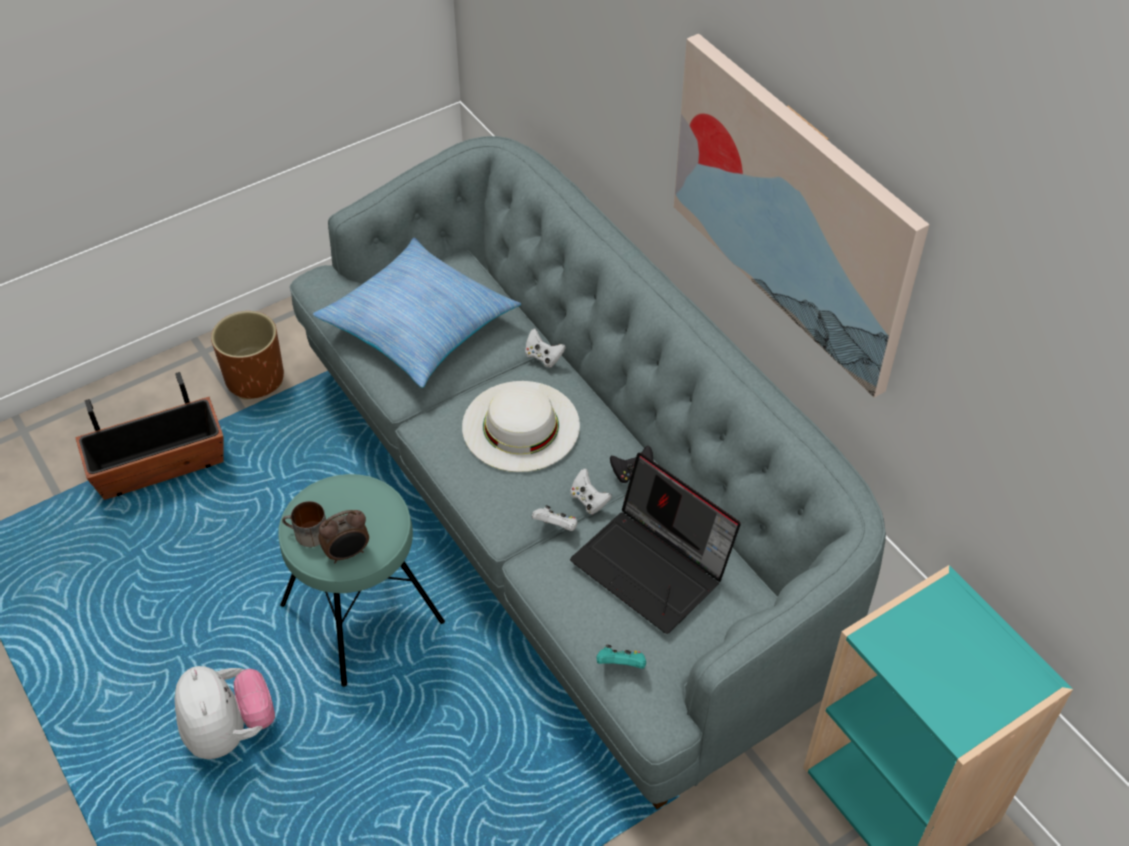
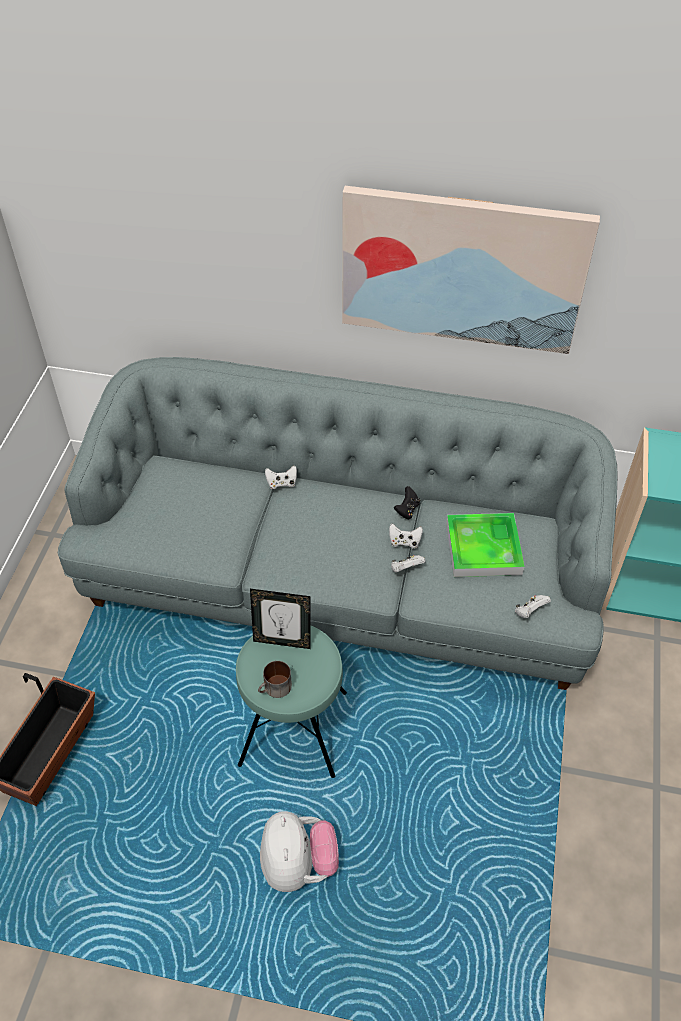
camera: 45 degrees left, 0 degrees up
plush toy [175,666,275,759] -> plush toy turned 60 degrees clockwise [260,811,339,892]
brown planter [211,311,284,399] -> none
pillow [313,238,521,388] -> none
alarm clock [318,510,369,563] -> none
white hat [462,381,580,472] -> none
laptop [570,453,741,634] -> tray [446,513,524,577]
turquoise game controller [596,644,646,669] -> white game controller [515,595,551,618]
none -> picture frame [250,589,311,649]

